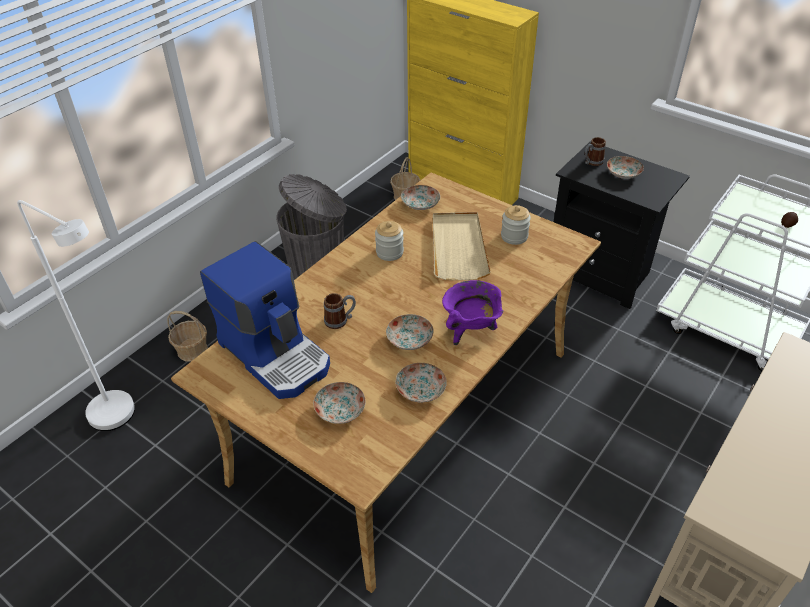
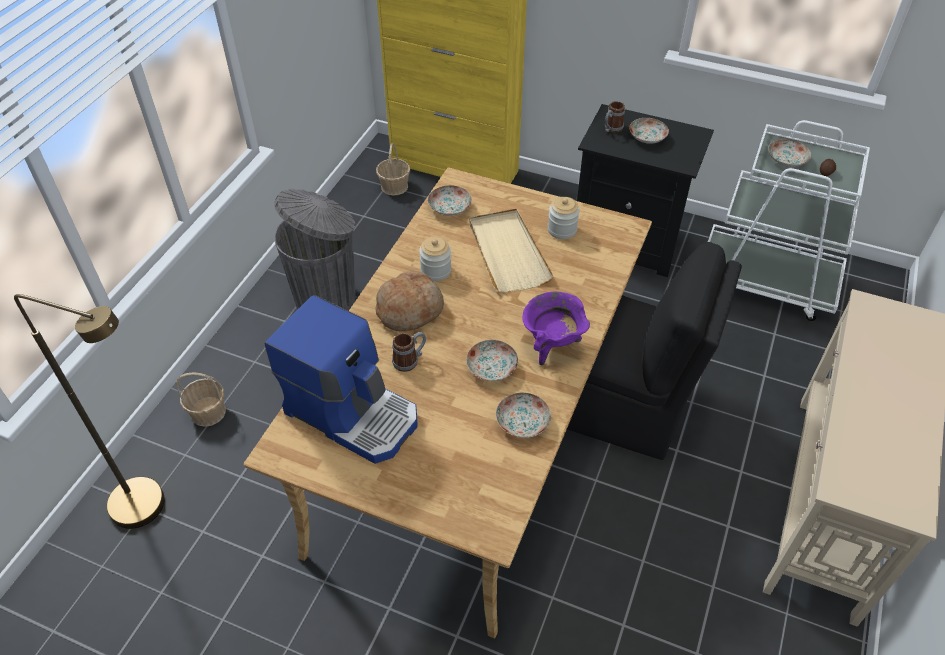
camera: 15 degrees left, 5 degrees up
white floor lamp [17,200,135,431] -> brown floor lamp [14,294,165,529]
plate [313,382,366,424] -> plate moved to [768,139,811,167]
none -> bread [375,271,444,331]
none -> black chair [567,242,742,460]

